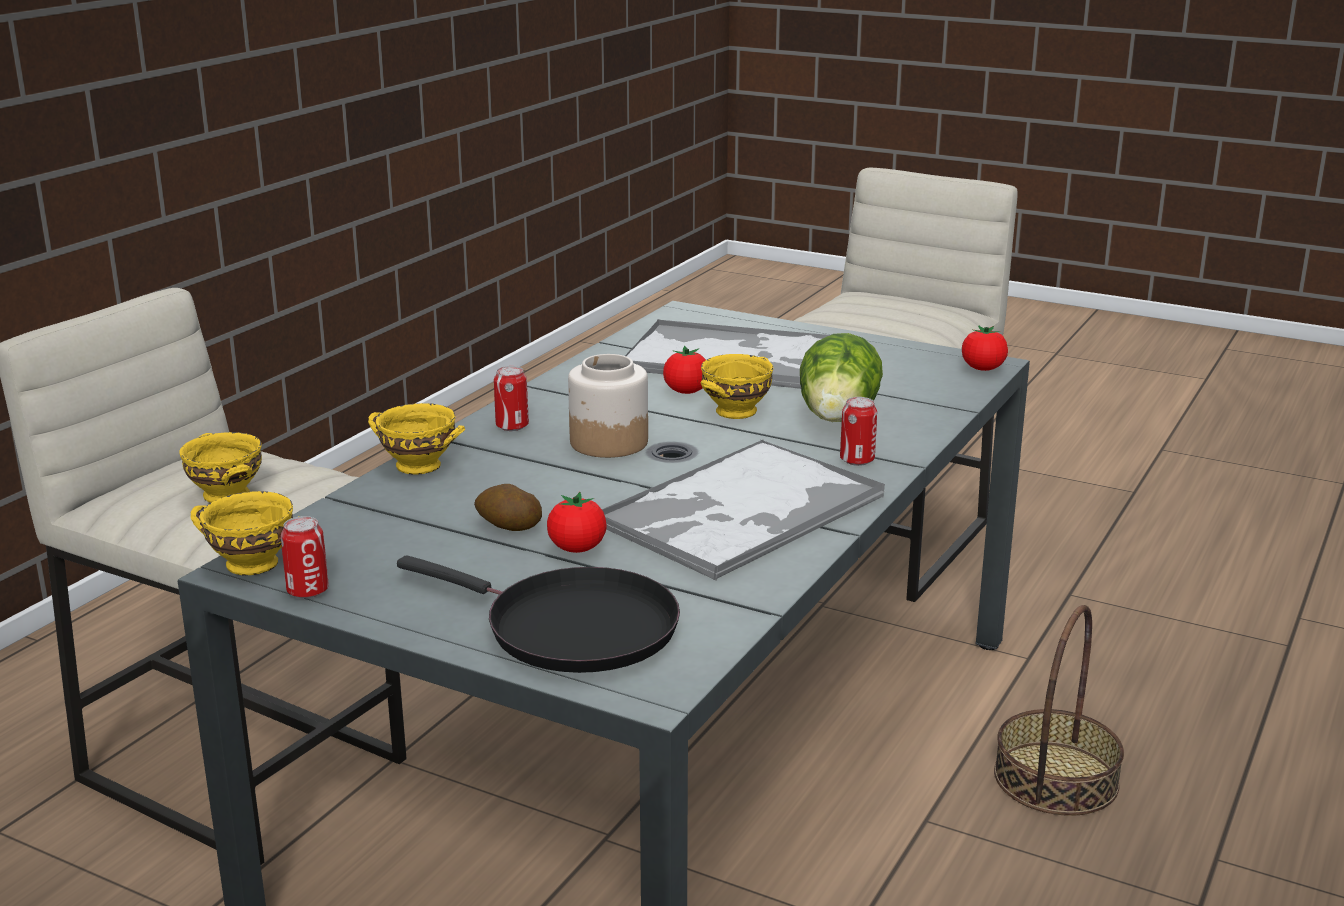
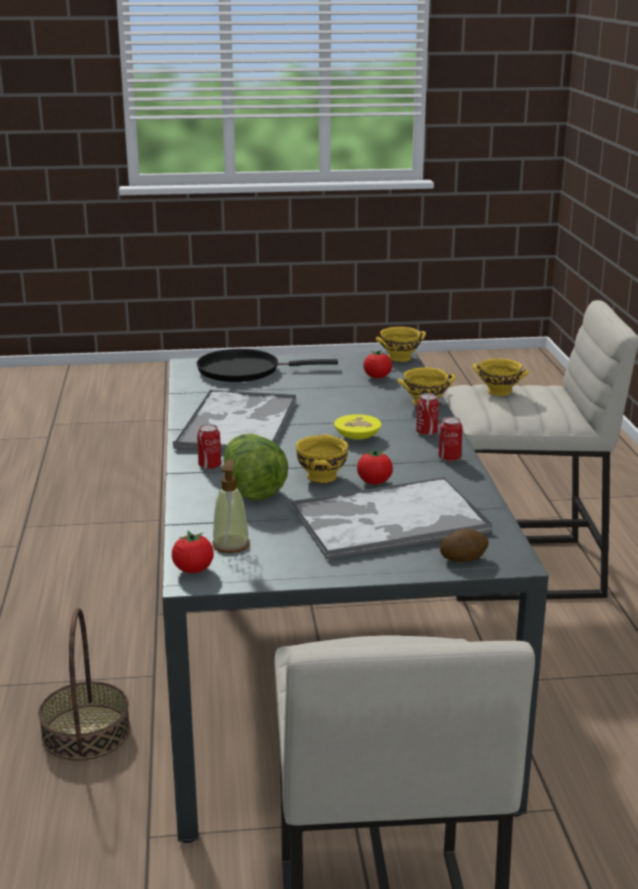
camera: 145 degrees right, 0 degrees up
can [281,516,329,599] -> can moved to [438,417,463,461]
potato [474,484,542,531] -> potato moved to [440,528,489,562]
tomato [547,492,607,553] -> tomato moved to [363,350,392,378]
jar [568,354,648,458] -> yellow bowl [334,414,381,440]
none -> soap dispenser [212,460,250,553]

